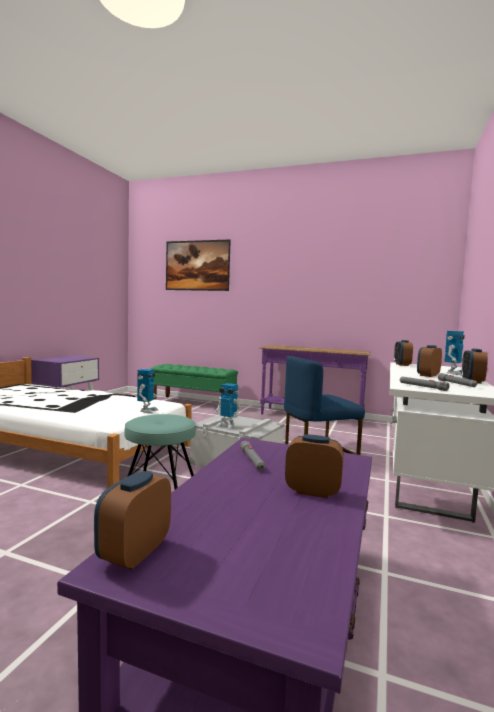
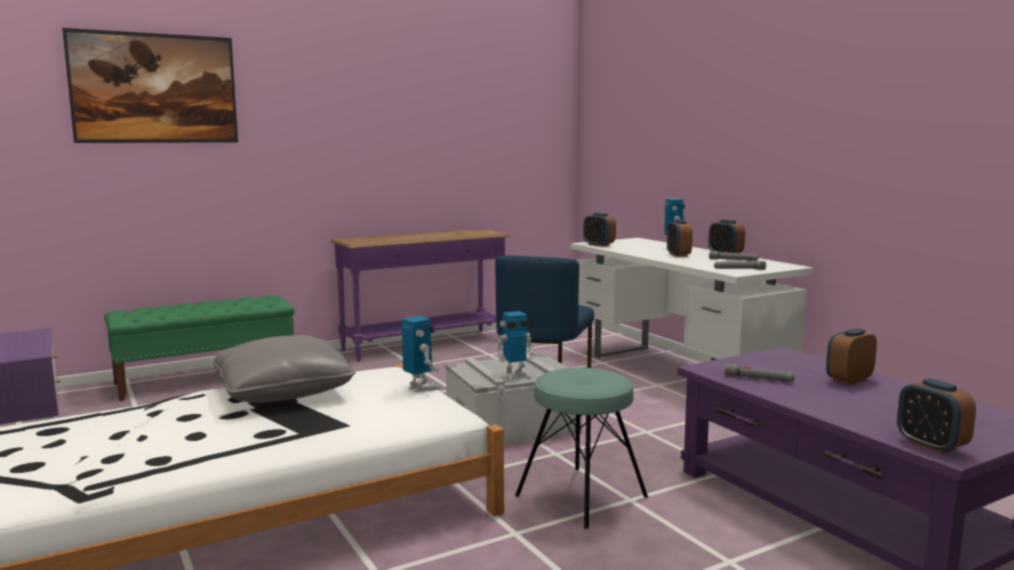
camera: 50 degrees left, 5 degrees up
none -> grey pillow [213,335,356,402]

